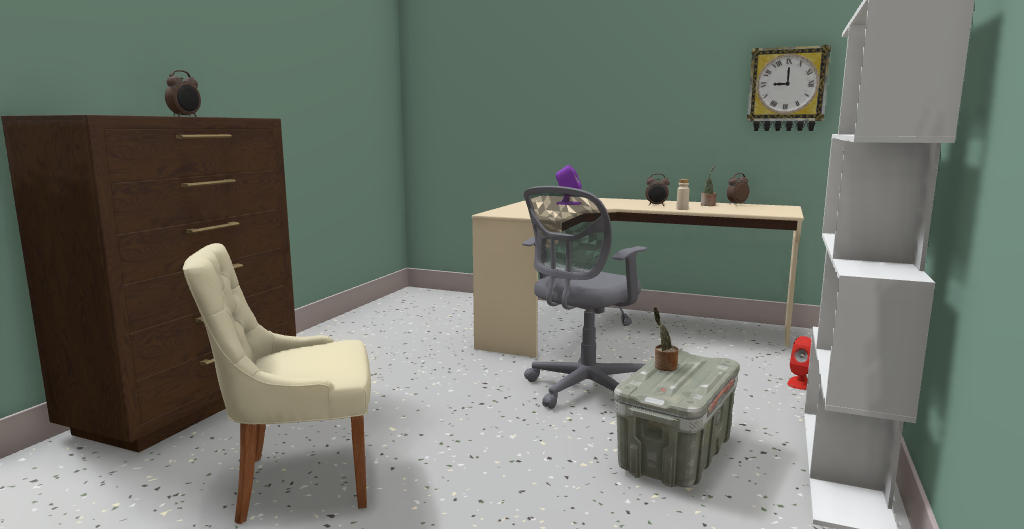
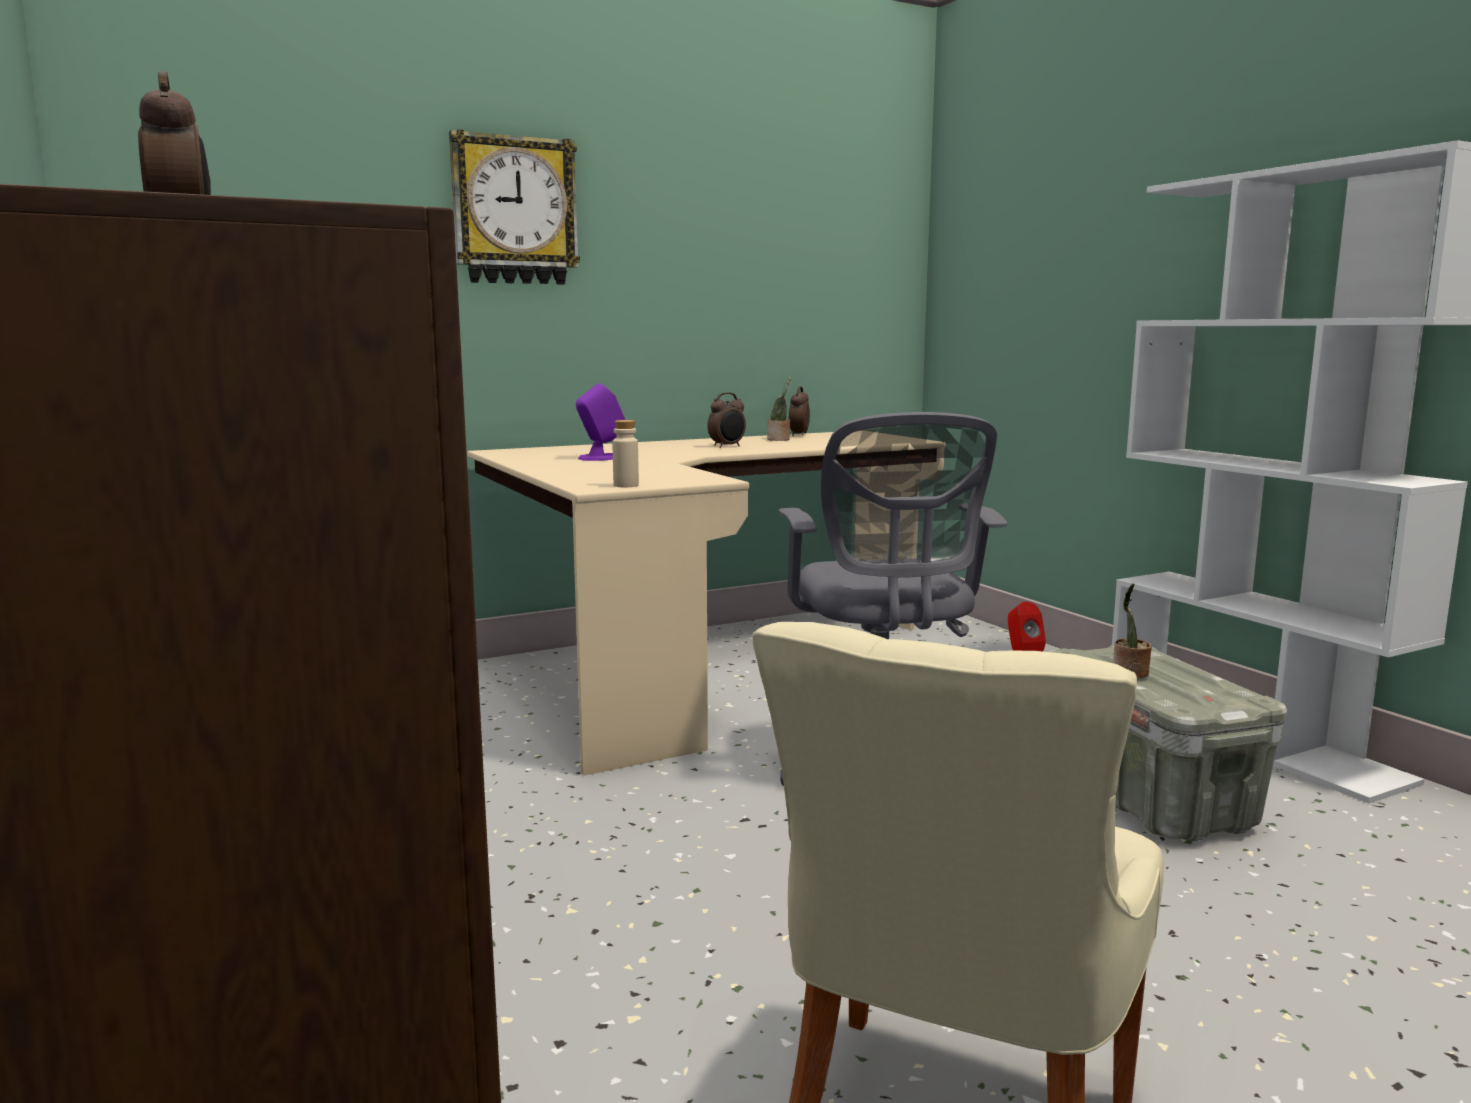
camera: 50 degrees left, 0 degrees up
beige bottle [676,179,689,210] -> beige bottle moved to [612,420,639,487]
wall clock [747,45,831,131] -> wall clock moved to [449,129,580,284]

